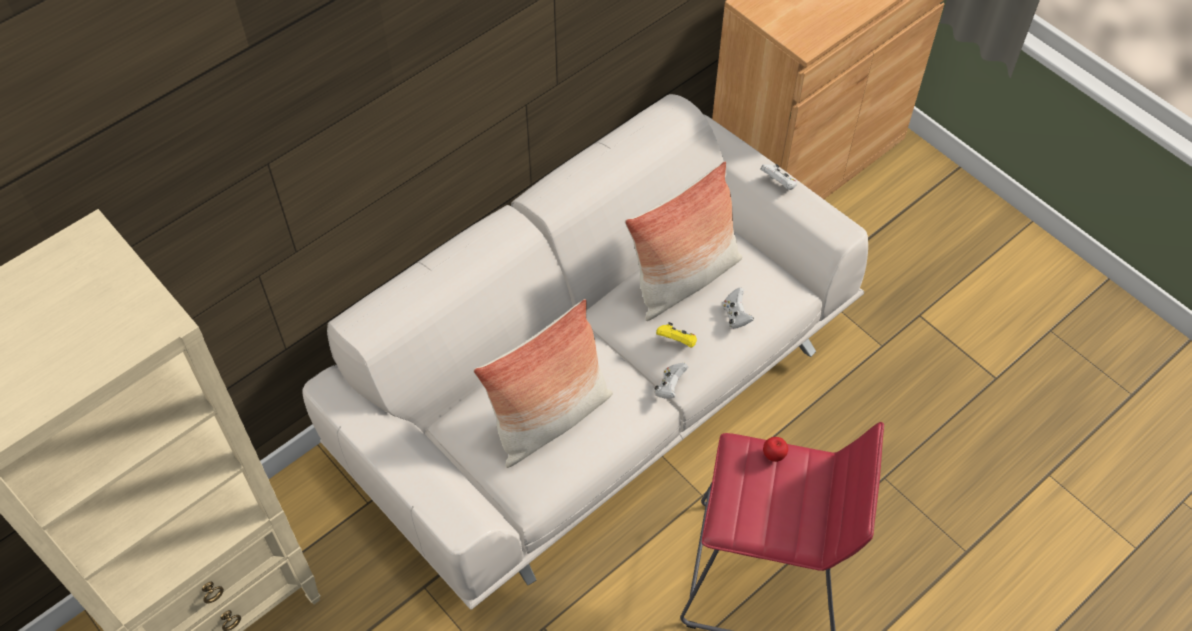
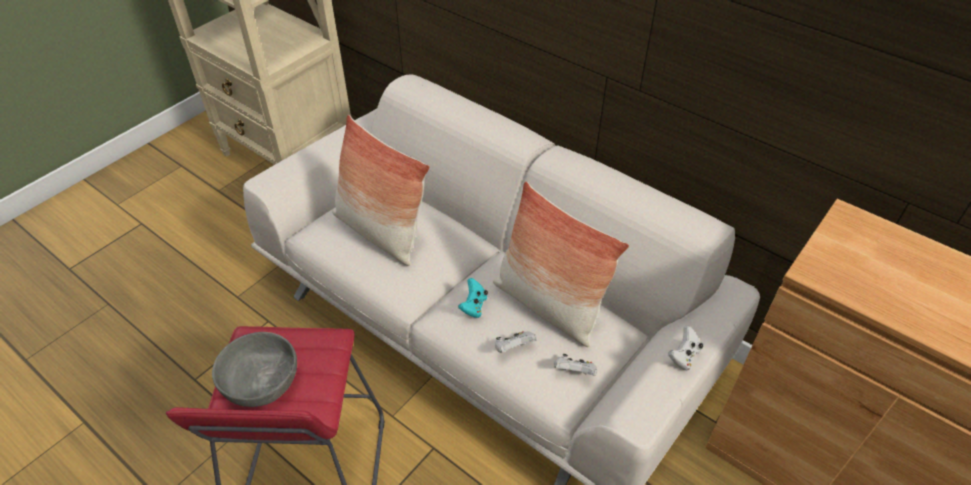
camera: 80 degrees right, 10 degrees down
white game controller [654,363,689,399] -> white game controller moved to [554,354,597,376]
yellow game controller [656,322,697,348] -> turquoise game controller [458,278,488,318]
apple [763,437,788,462] -> none
none -> grey bowl [212,332,297,407]

